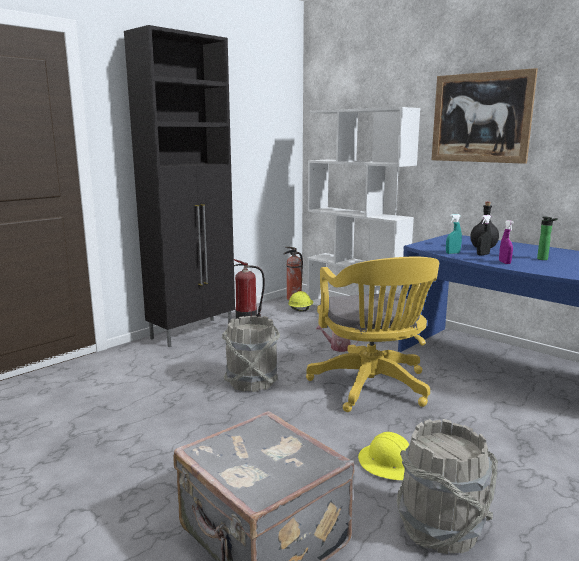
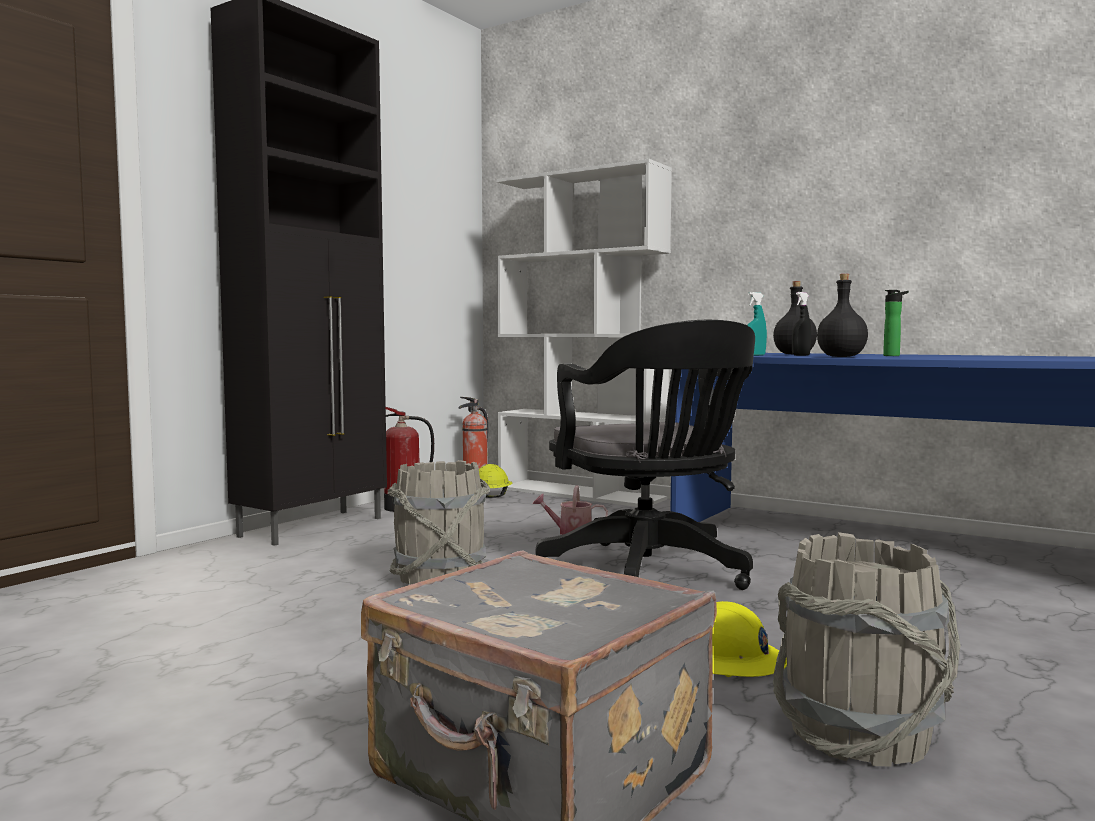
camera: 10 degrees left, 10 degrees down
yellow office chair [306,257,439,412] -> black office chair [536,320,755,590]
picture [431,68,538,164] -> none
purple spray bottle [499,220,514,264] -> black bottle [817,274,868,357]

